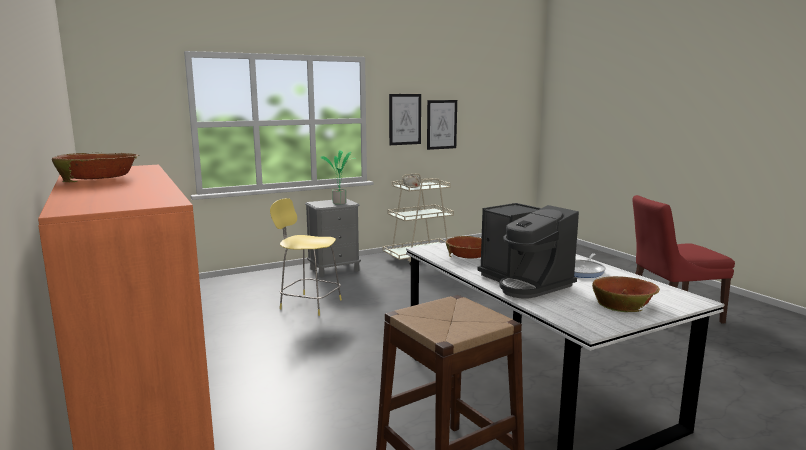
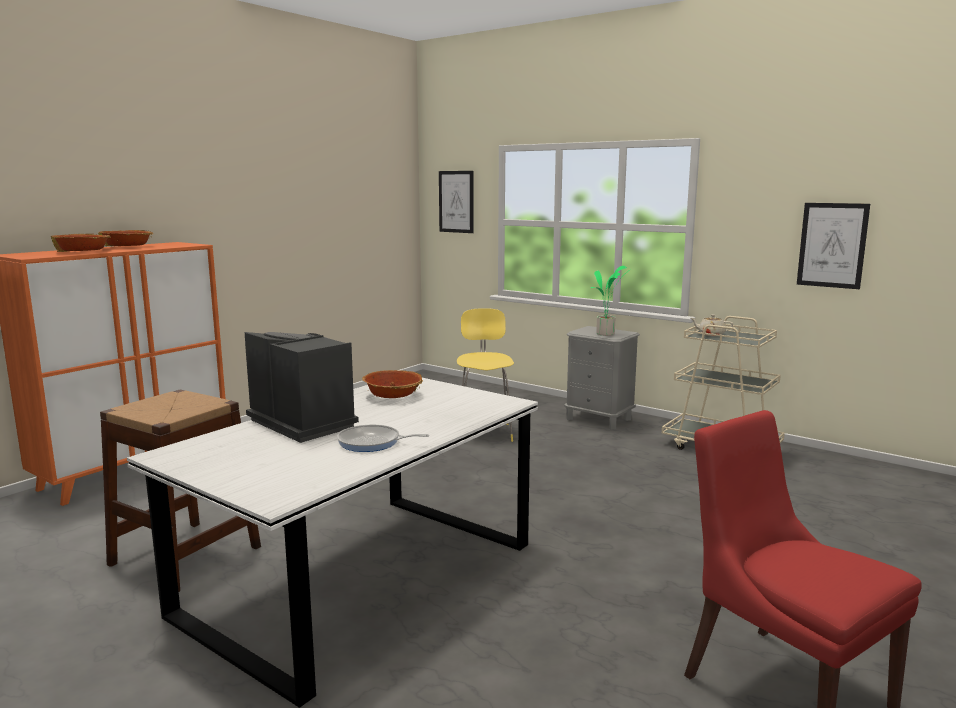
camera: 65 degrees right, 0 degrees up
picture [389,94,421,145] -> picture moved to [439,171,473,233]
coffee machine [477,203,579,298] -> coffee machine turned 105 degrees clockwise [245,332,359,443]
bowl [592,276,660,312] -> bowl moved to [51,234,111,252]

